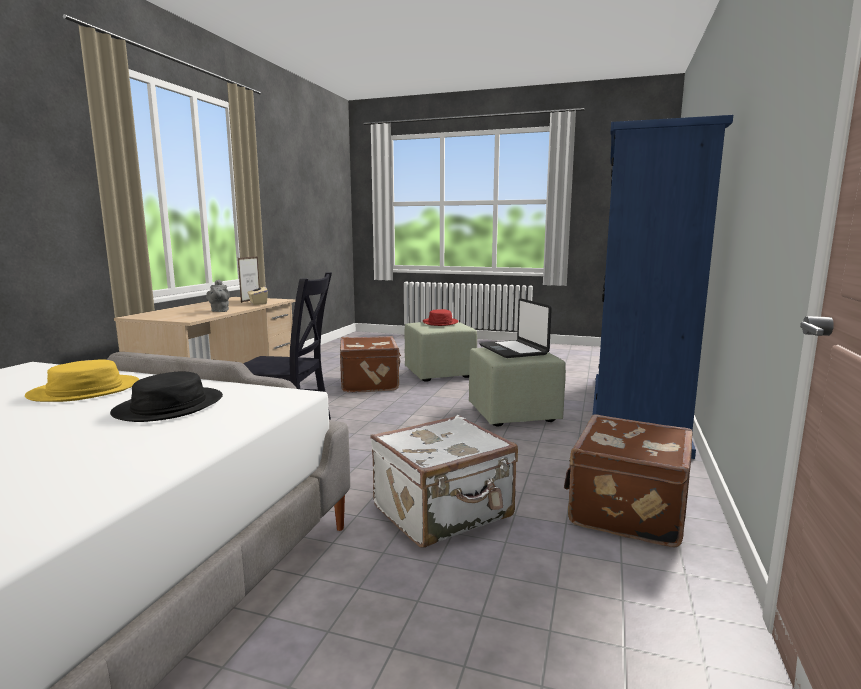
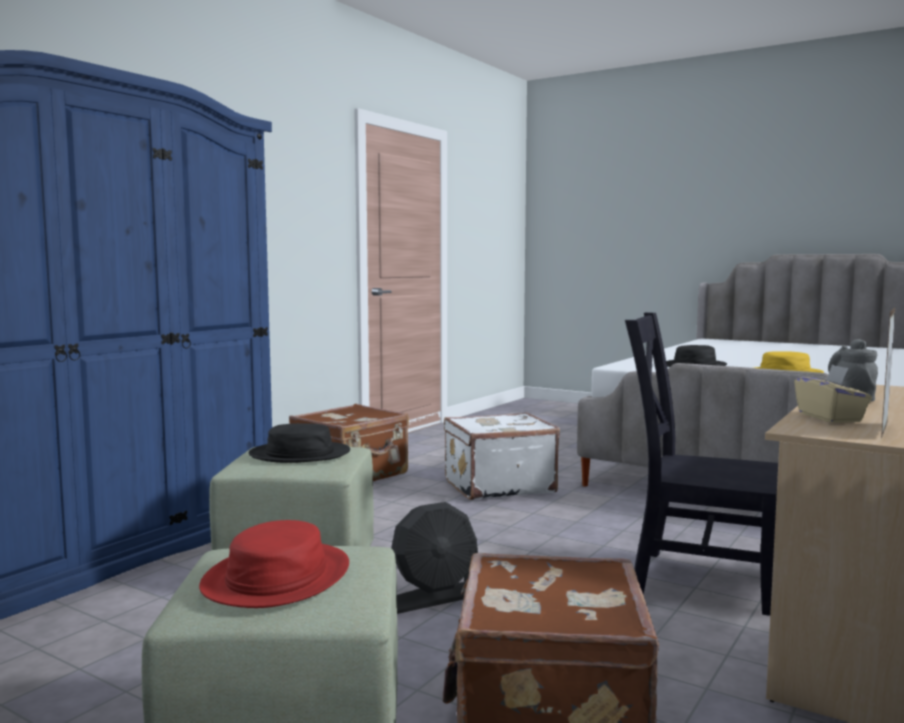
camera: 165 degrees left, 5 degrees down
laptop [479,298,552,358] -> black hat [249,423,350,463]
none -> black fan [391,502,478,614]

